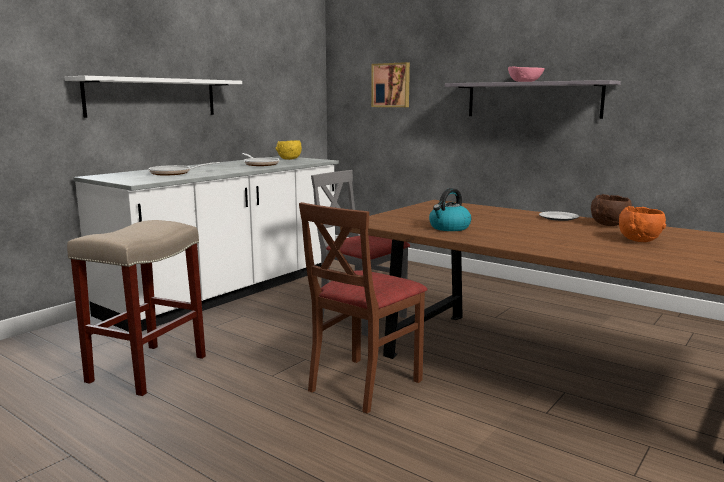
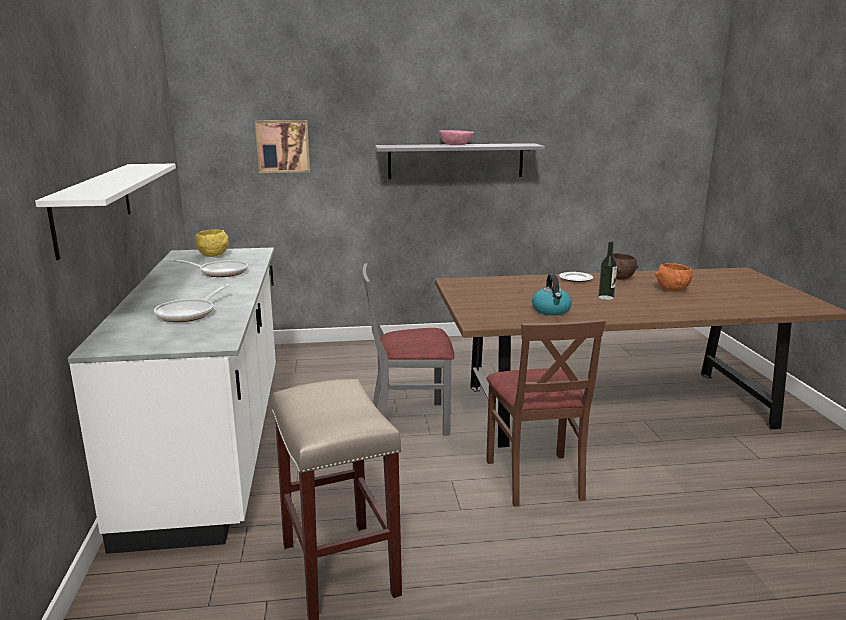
camera: 45 degrees left, 5 degrees up
none -> bottle [598,241,617,300]

